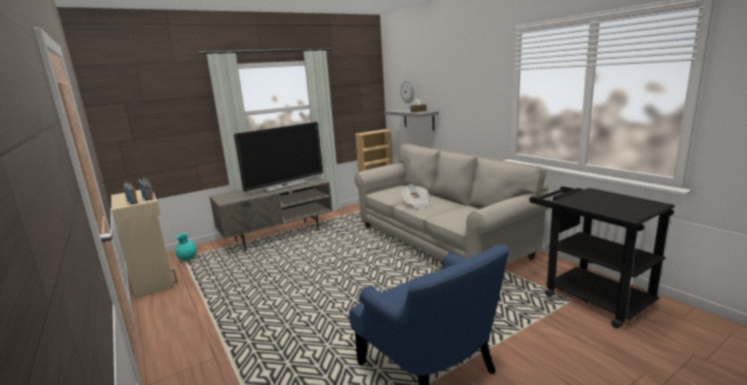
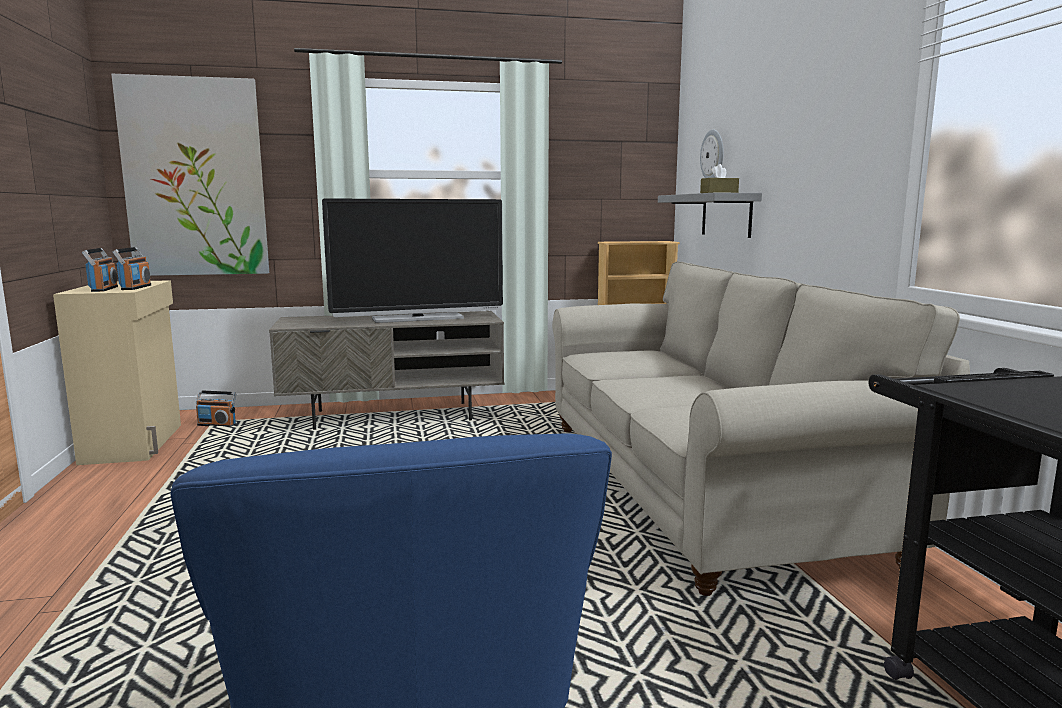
camera: 20 degrees right, 5 degrees down
turquoise vase [175,233,197,261] -> radio [196,390,236,427]
newspaper [402,184,431,210] -> none
none -> picture [111,74,269,276]

